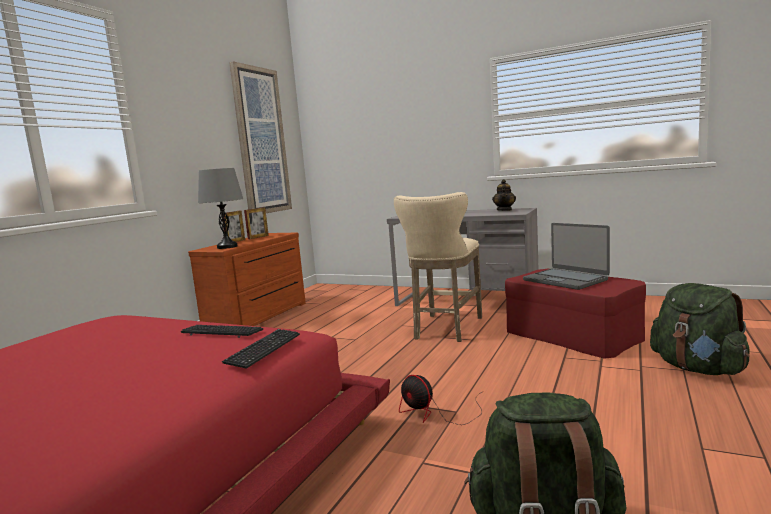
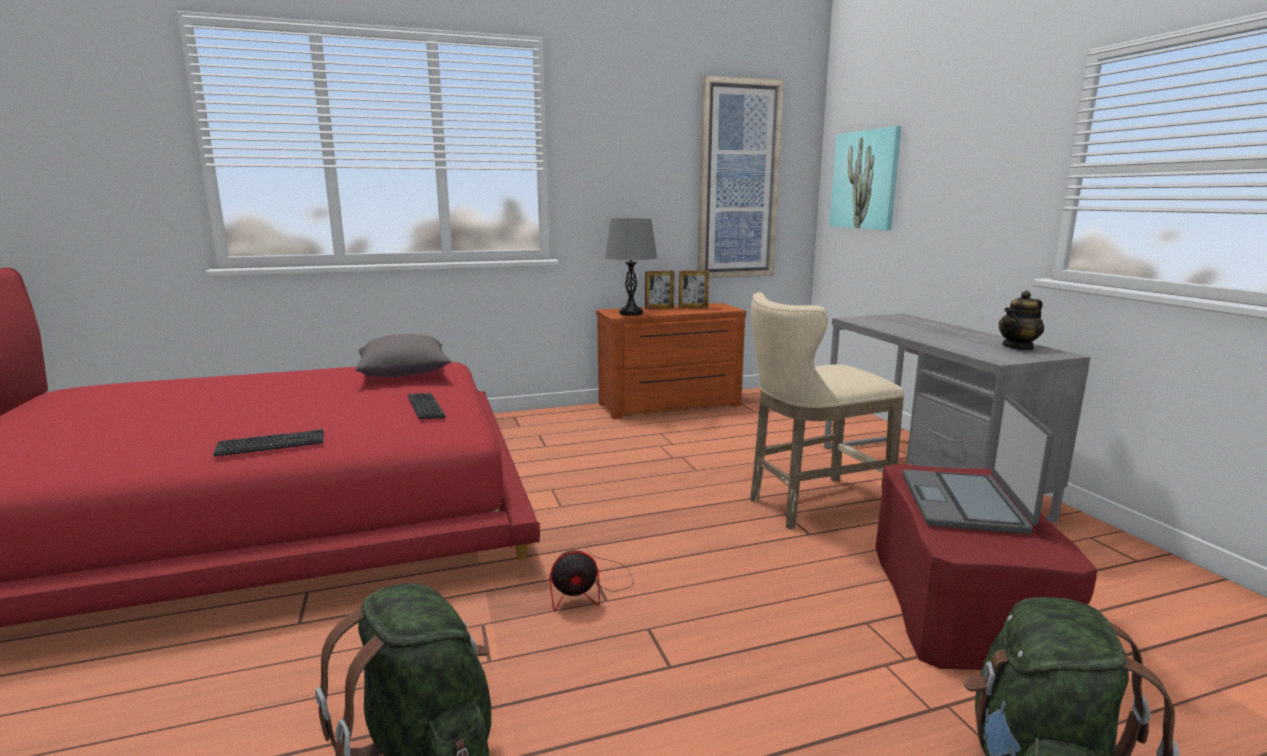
camera: 45 degrees right, 5 degrees up
keyboard [222,329,300,369] -> keyboard moved to [213,429,324,456]
fan [399,375,482,425] -> fan turned 105 degrees counterclockwise [549,546,634,611]
none -> grey pillow [356,334,452,377]
none -> picture [830,126,901,230]

